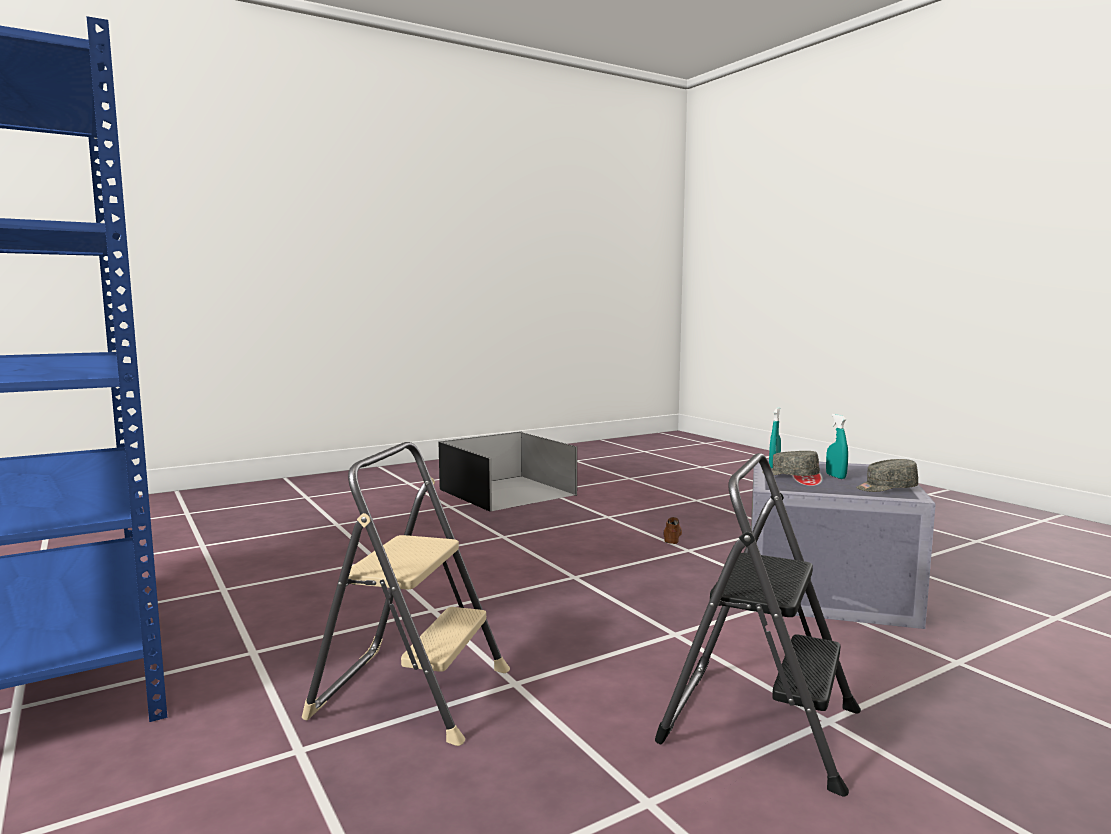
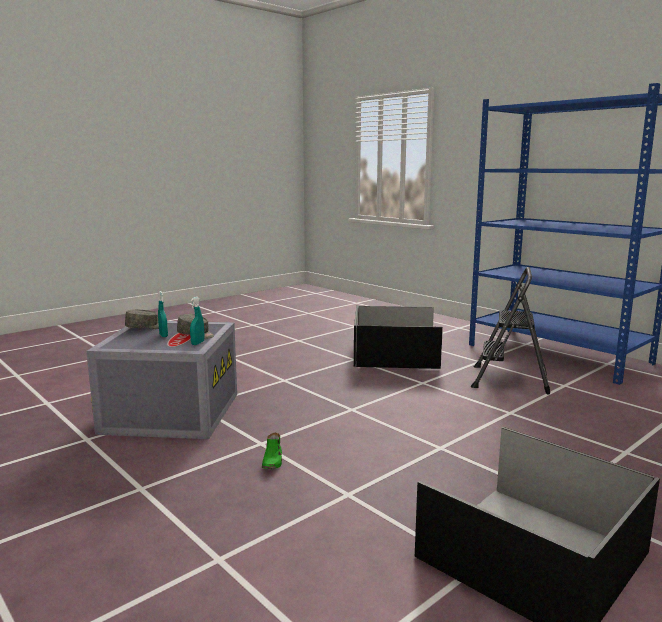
camera: 170 degrees right, 5 degrees up
beige step ladder [302,442,510,746] -> black storage box [354,305,443,369]
black step ladder [655,453,861,797] -> black step ladder moved to [471,267,550,395]
brown shoe [663,517,682,544] -> green shoe [262,433,282,469]

